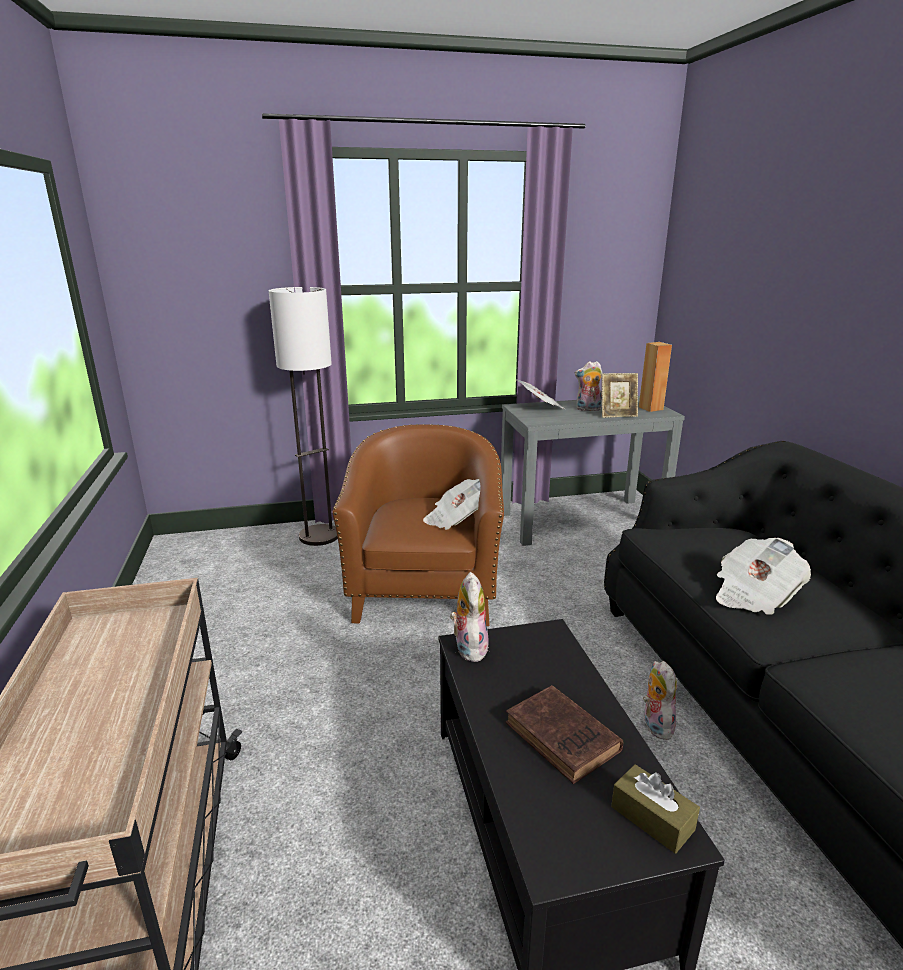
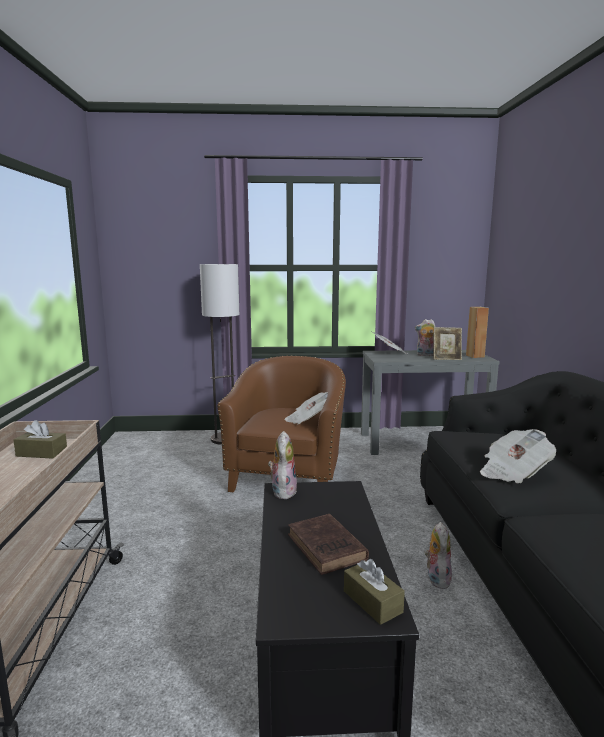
camera: 10 degrees right, 10 degrees down
none -> brown tissue box [13,420,67,459]

